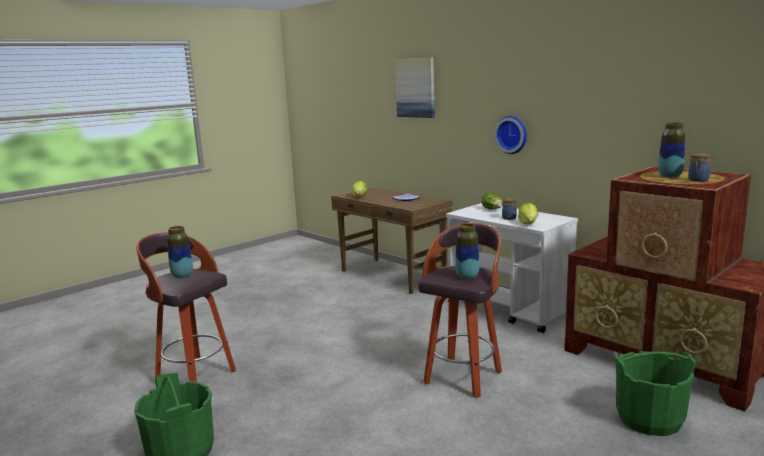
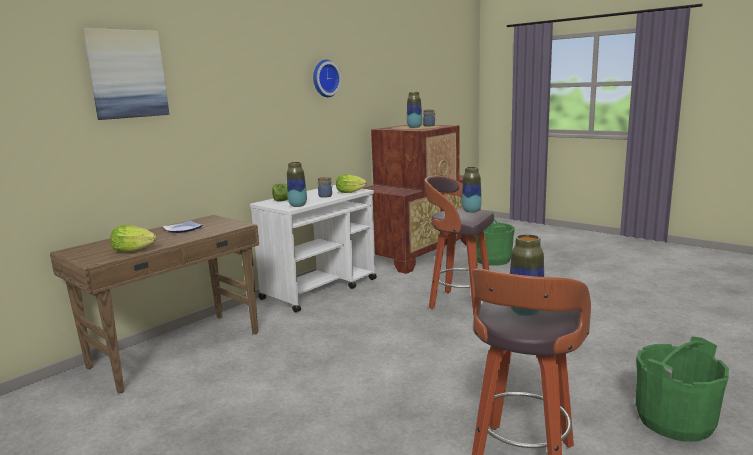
camera: 95 degrees left, 0 degrees up
wall clock [494,116,527,154] -> wall clock moved to [313,60,341,97]
none -> vase [287,162,307,207]

